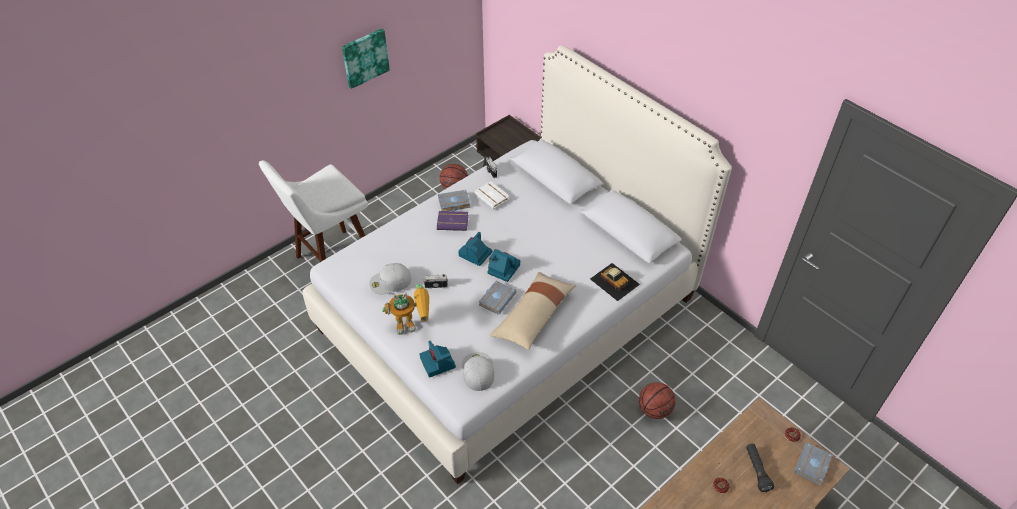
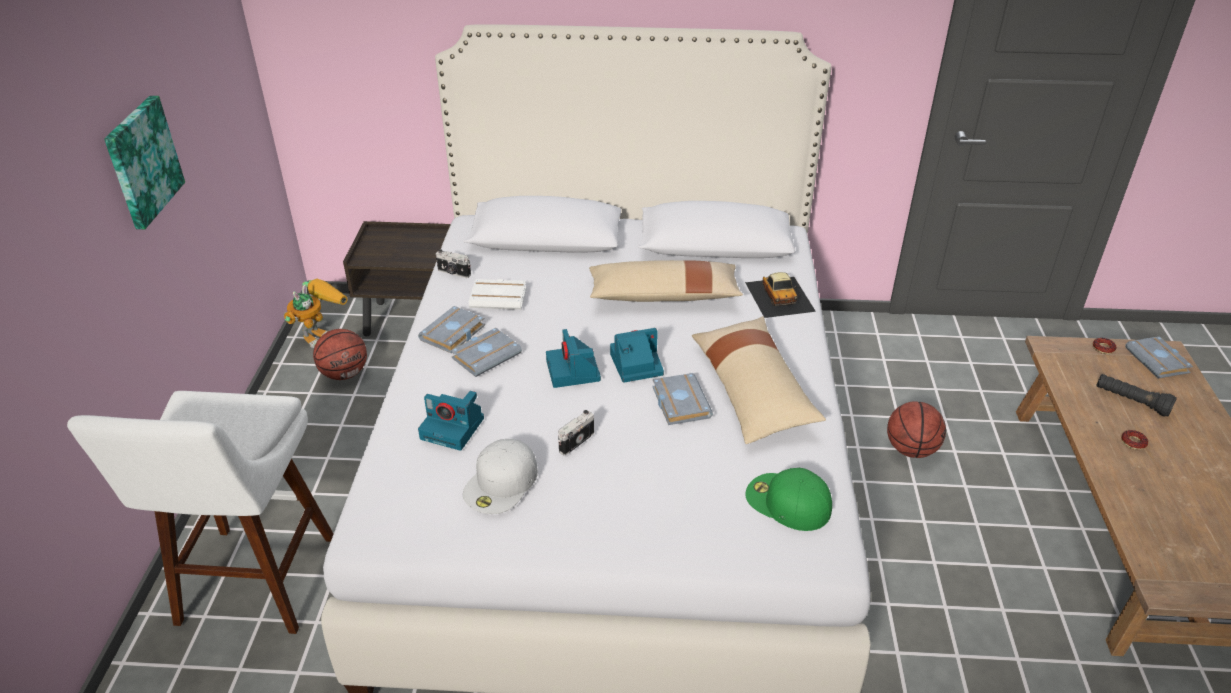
camera: 45 degrees left, 10 degrees down
toy robot [382,284,429,335] -> toy robot moved to [284,278,348,348]
camera [420,341,456,378] -> camera moved to [418,391,484,451]
purple book [437,211,468,231] -> grey book [451,328,522,377]
white cap [462,352,494,391] -> green cap [745,468,832,531]
toy car [590,263,640,301] -> toy car turned 75 degrees clockwise [745,272,816,318]
none -> beige pillow [589,260,743,302]

